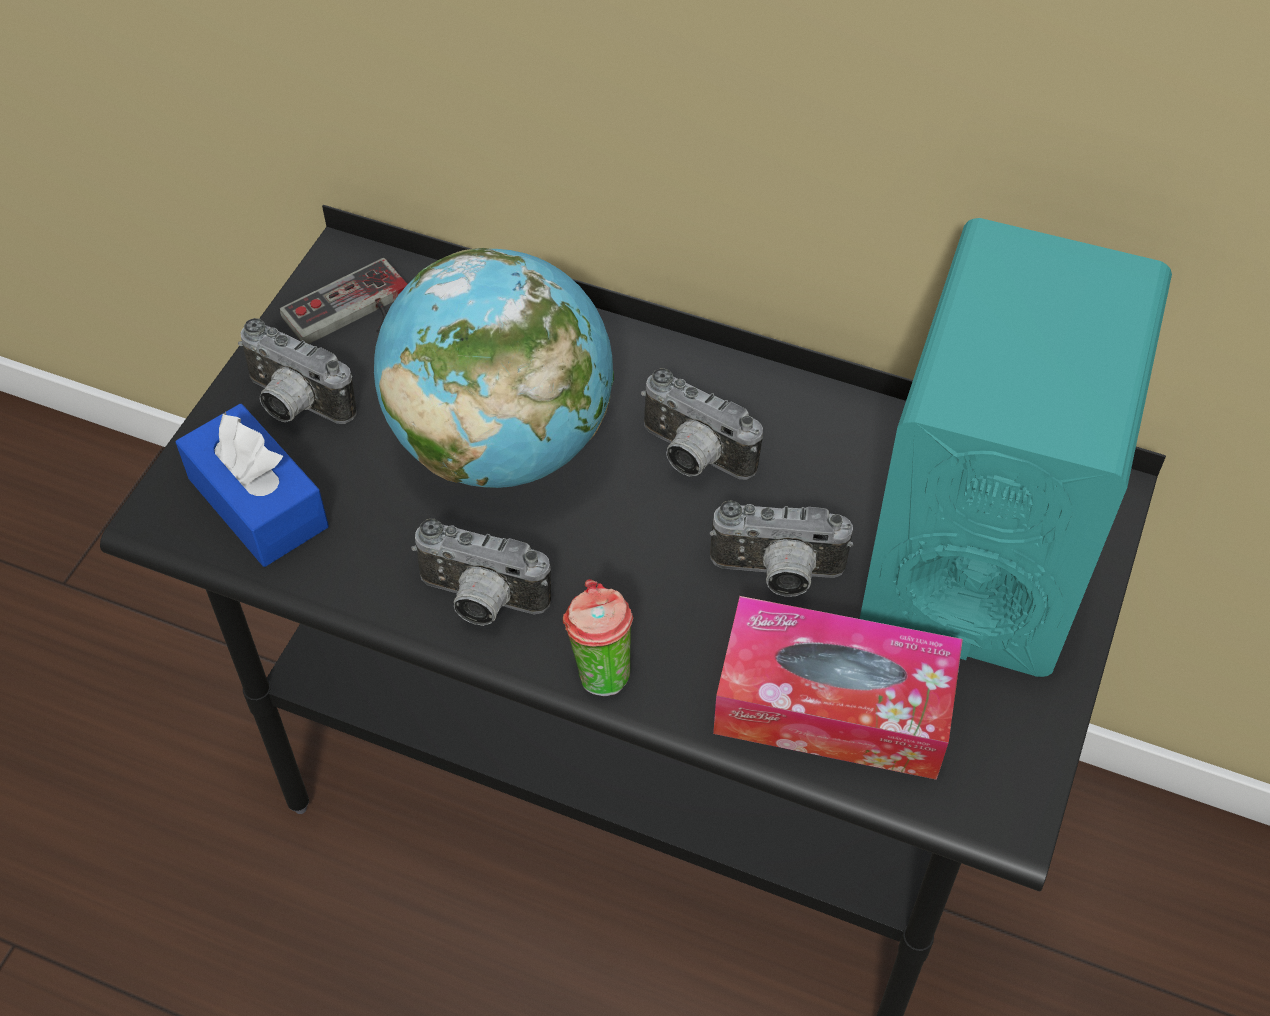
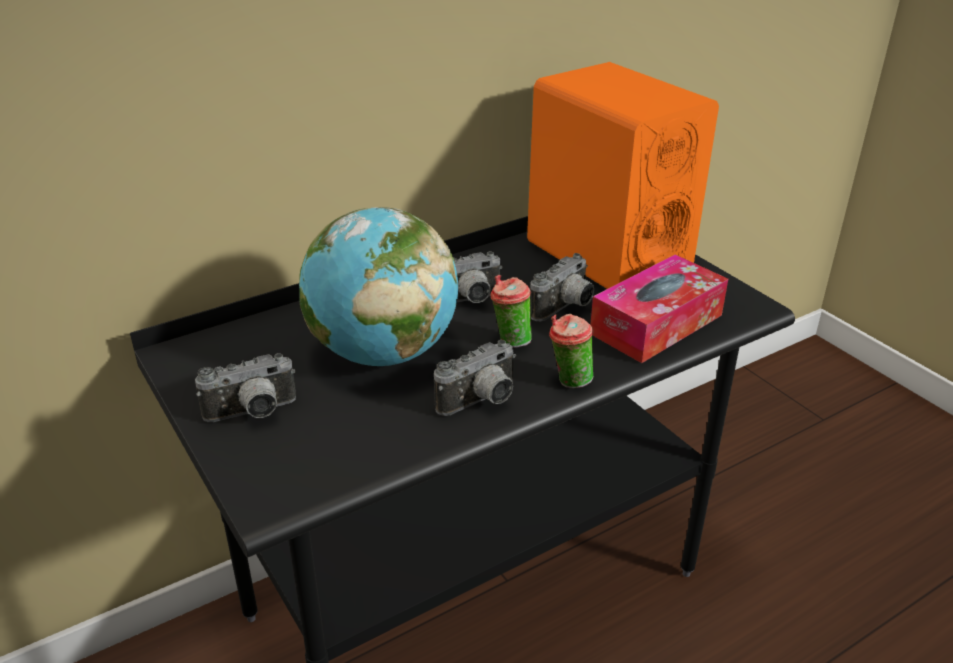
camera: 55 degrees left, 20 degrees down
blue tissue box [176,404,329,567] -> none
game controller [280,258,408,344] -> none
turquoise speaker [860,218,1172,677] -> orange speaker [527,62,719,289]
none -> cup [491,275,532,348]

